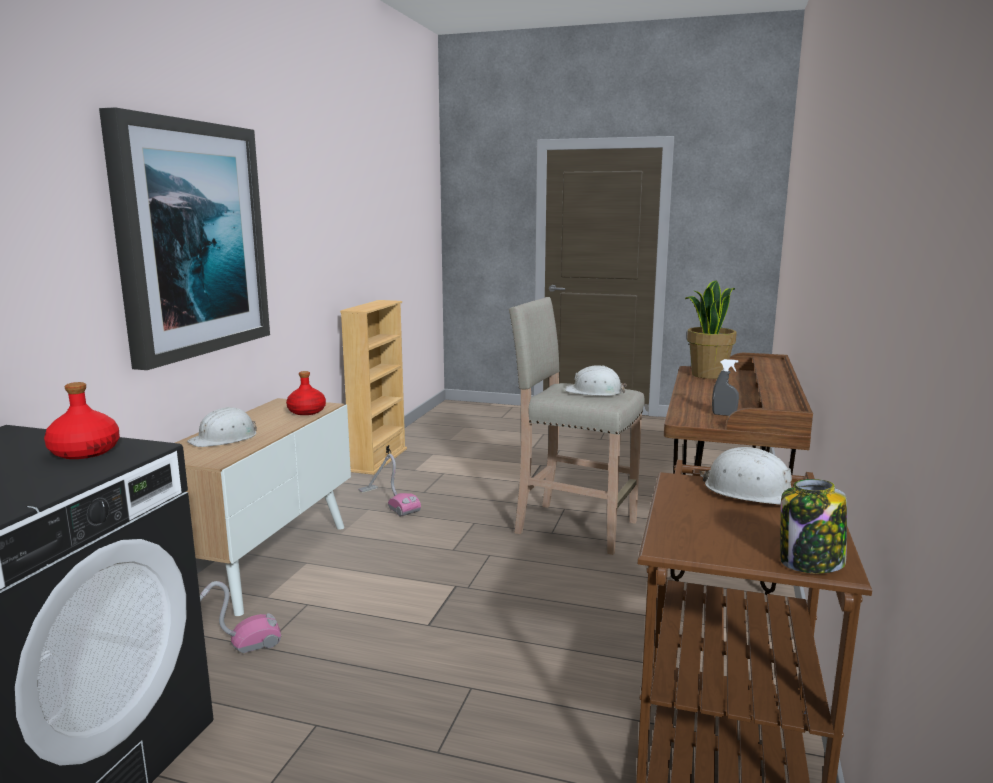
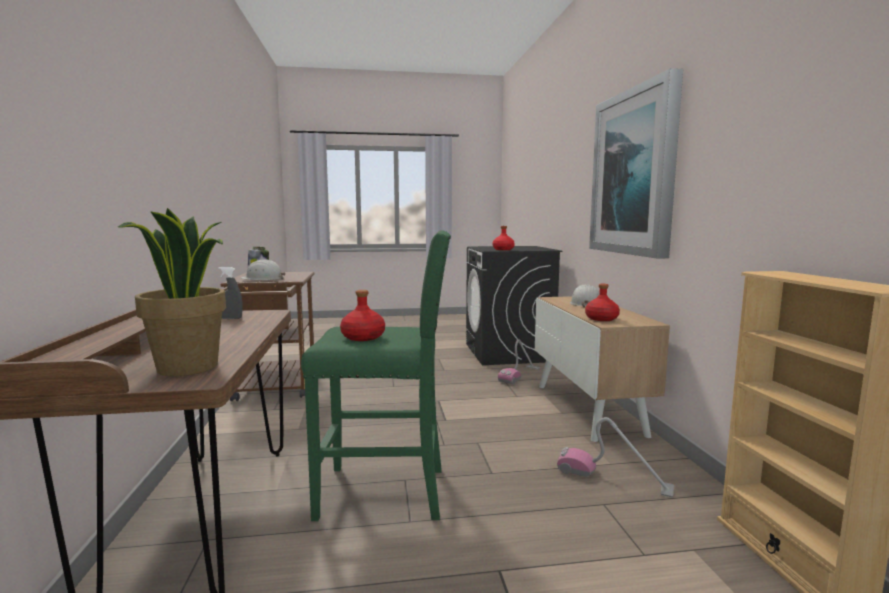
camera: 155 degrees right, 5 degrees down
beige stool [509,297,645,555] -> green stool [301,230,451,521]
white hard hat [565,365,627,396] -> red bottle [340,290,385,341]

